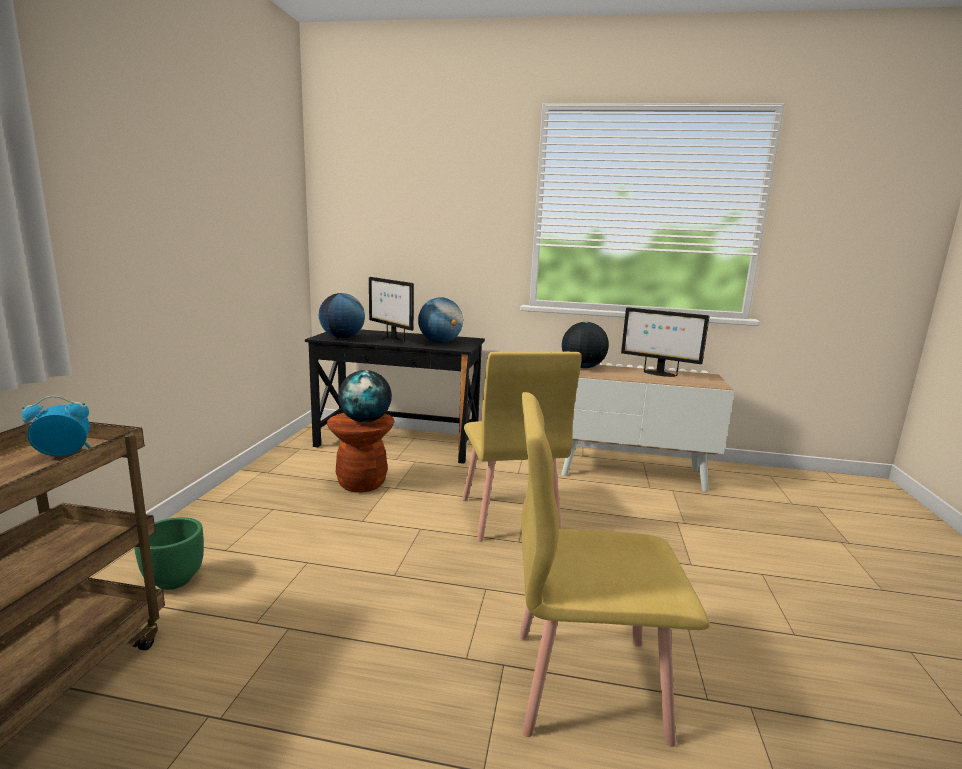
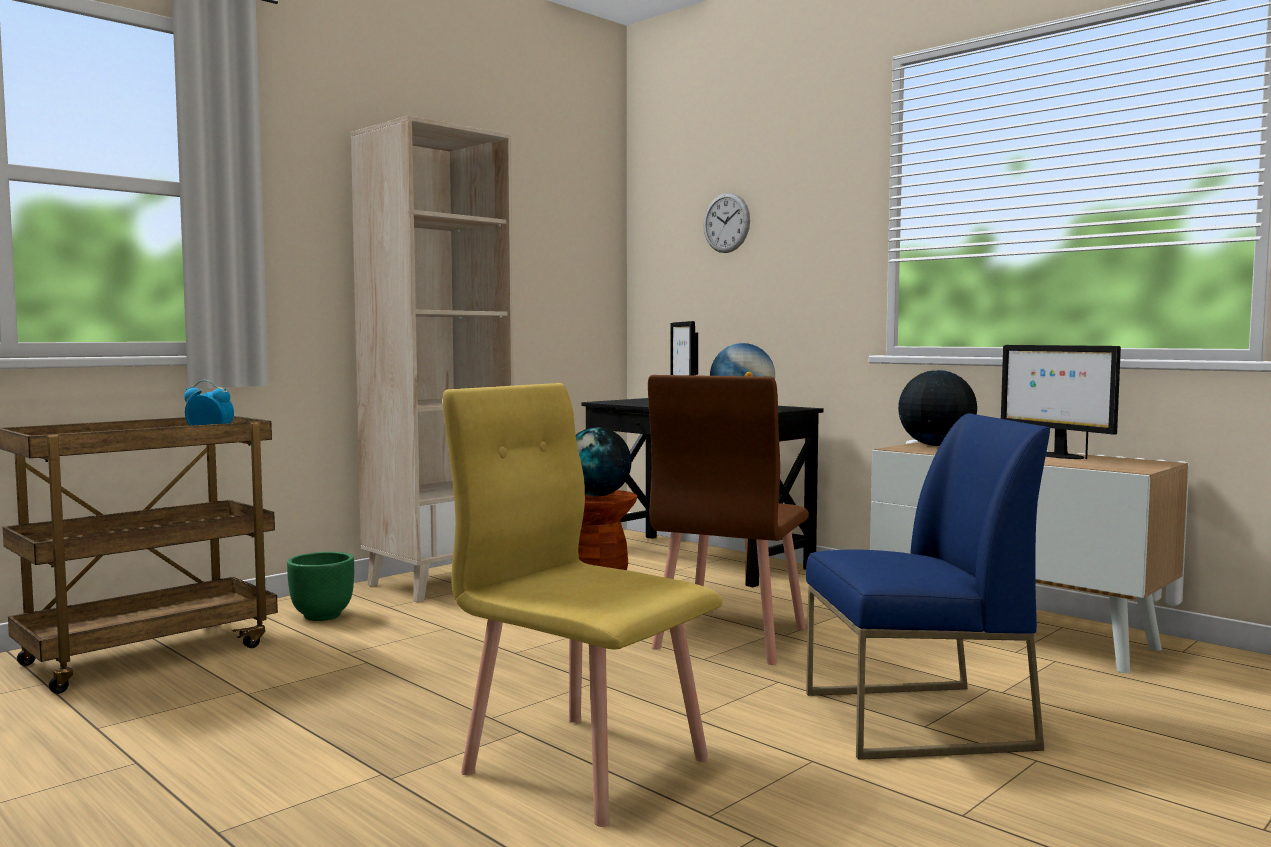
camera: 35 degrees right, 10 degrees down
globe [319,293,365,338] -> none
yellow chair [462,352,582,542] -> brown chair [648,375,809,665]
none -> beige bookcase [350,115,514,602]
none -> wall clock [704,193,750,253]
none -> blue chair [806,413,1050,760]

